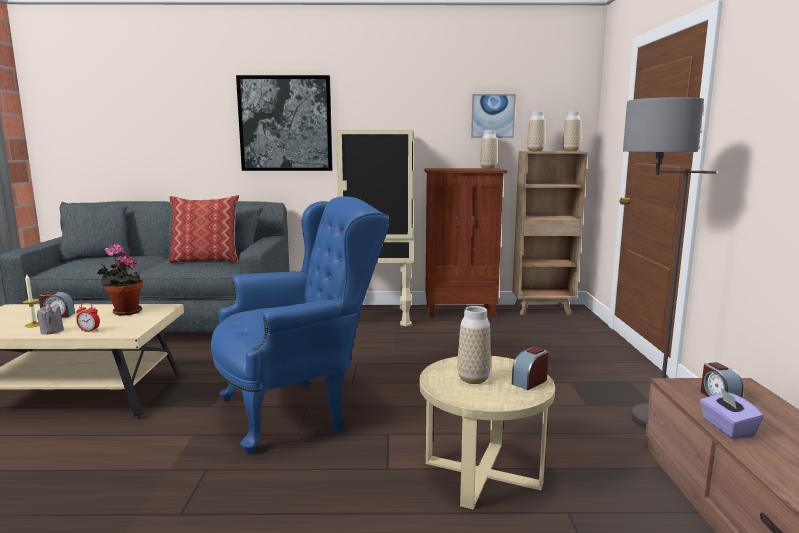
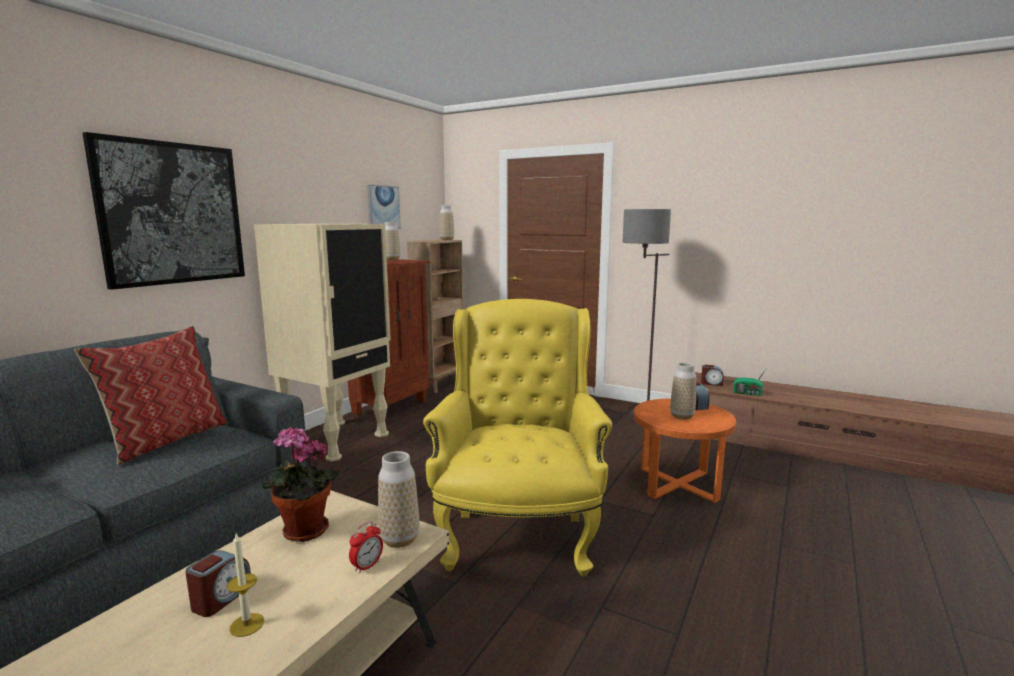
camera: 60 degrees left, 0 degrees up
grey candle [37,303,64,335] -> none
blue armchair [211,196,389,454] -> yellow armchair [423,299,612,577]
beige side table [419,356,555,510] -> orange side table [634,399,736,503]
vase [527,111,545,151] -> vase moved to [378,451,419,548]
purple tissue box [700,387,764,439] -> radio [733,369,766,396]

